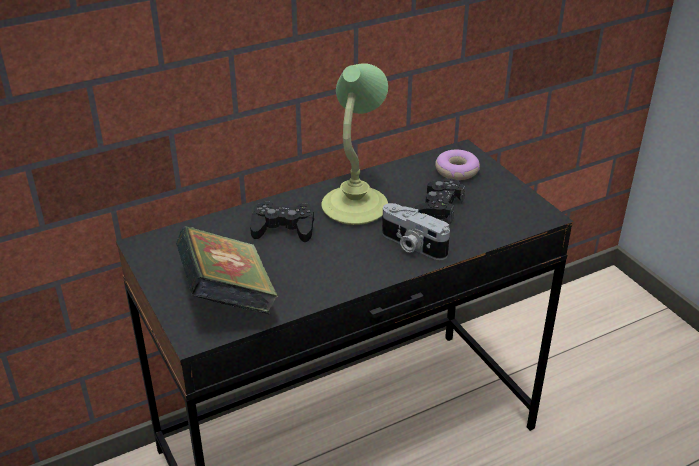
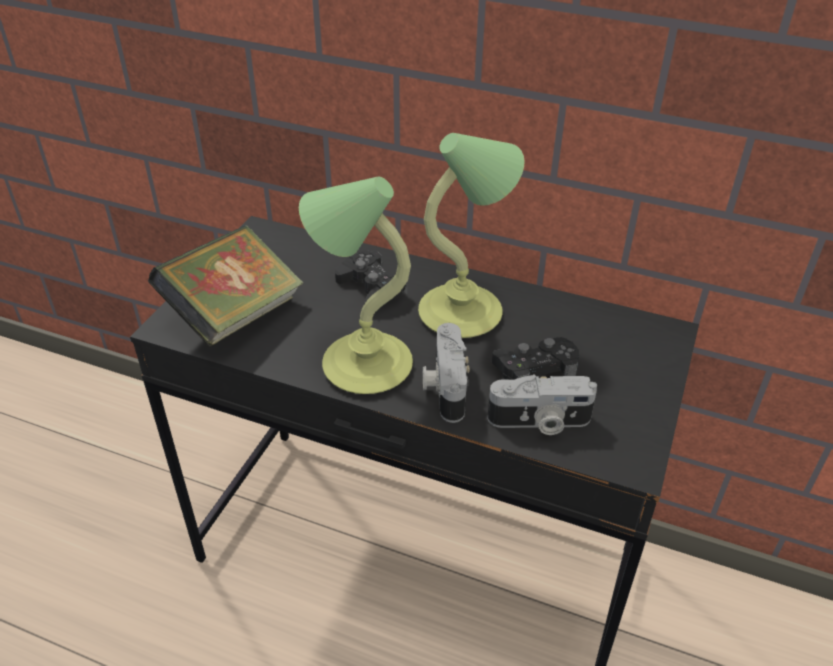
camera: 50 degrees right, 5 degrees up
donut [435,149,480,180] -> none
none -> table lamp [299,176,413,394]
none -> camera [487,374,597,435]

